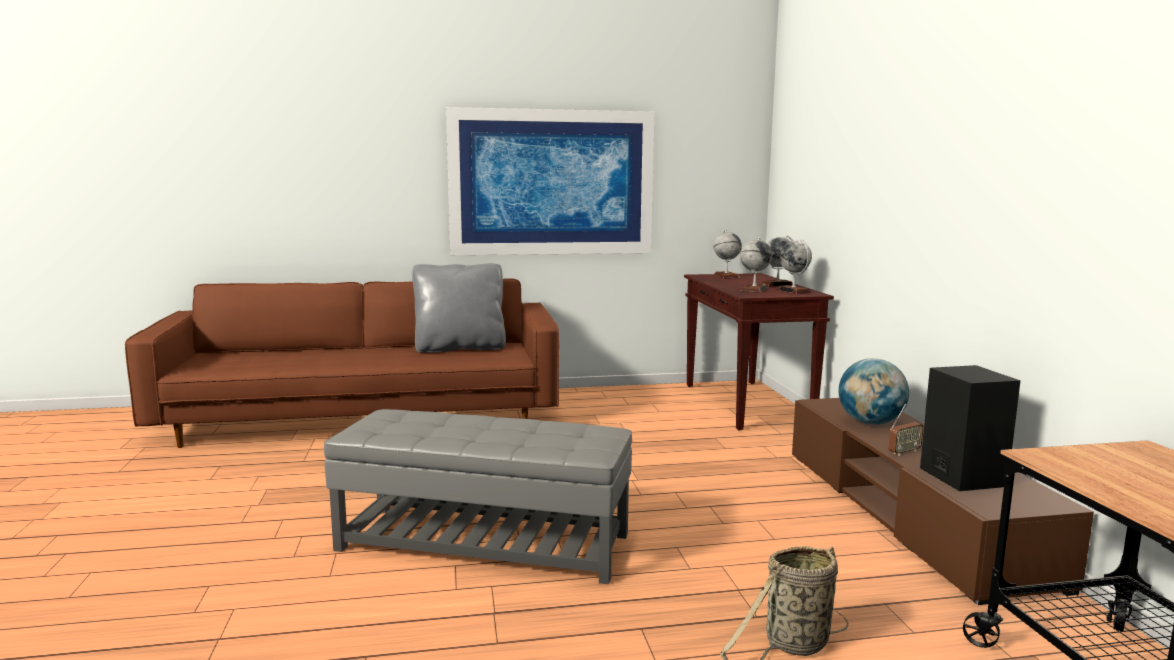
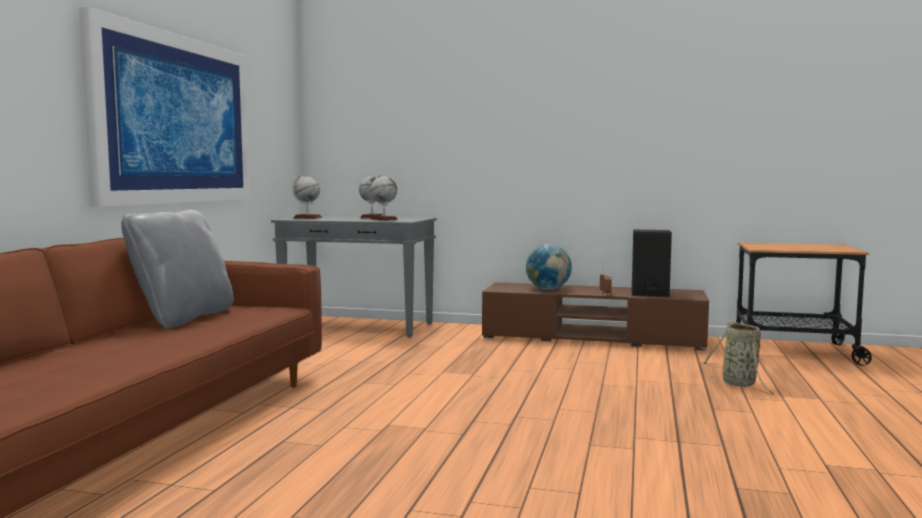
camera: 65 degrees left, 5 degrees down
grey ottoman [324,409,632,584] -> none
brown console table [684,273,834,430] -> grey console table [271,216,437,338]
globe [776,239,812,294] -> none

